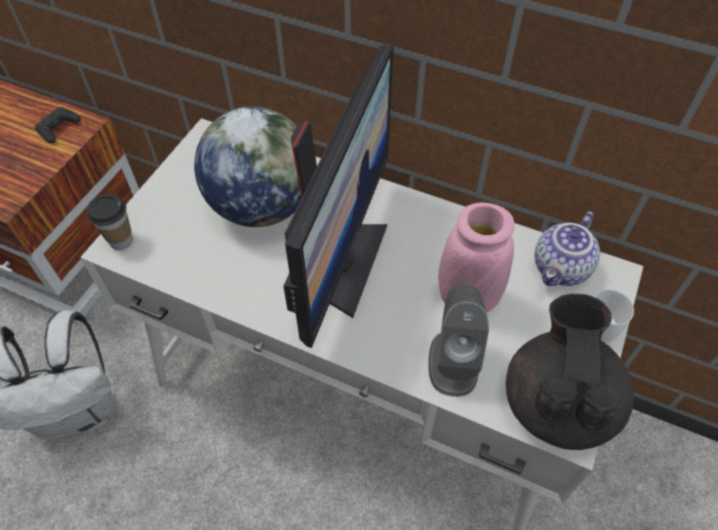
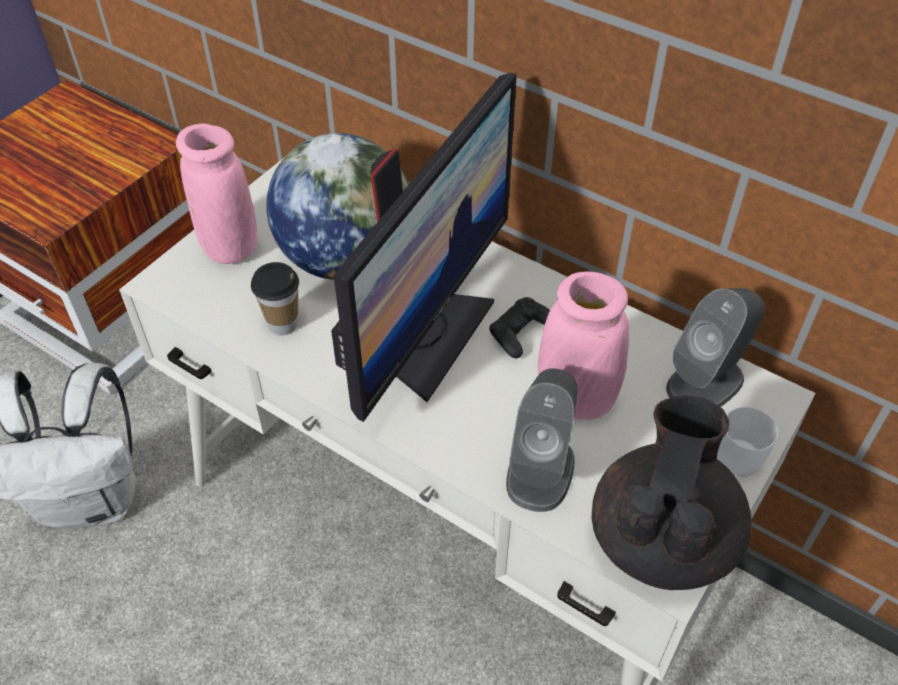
camera: 10 degrees right, 5 degrees down
black game controller [35,107,81,143] -> black game controller moved to [489,297,550,358]
cup [87,194,133,250] -> cup moved to [251,262,299,336]
teapot [535,211,600,286] -> grey speaker [666,288,765,407]
none -> pink vase [176,124,257,264]

